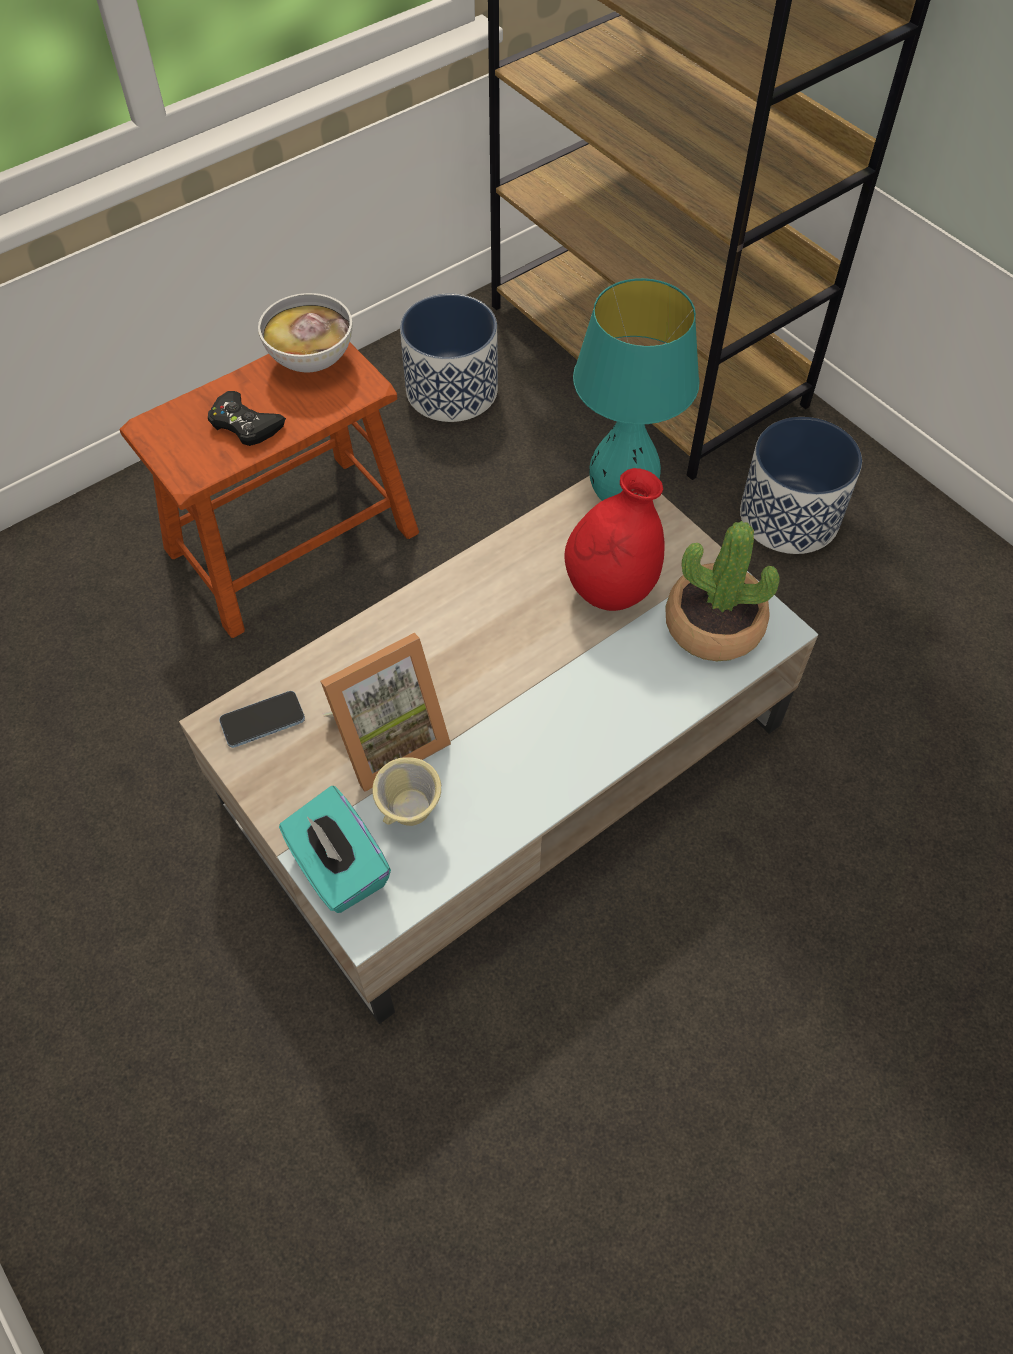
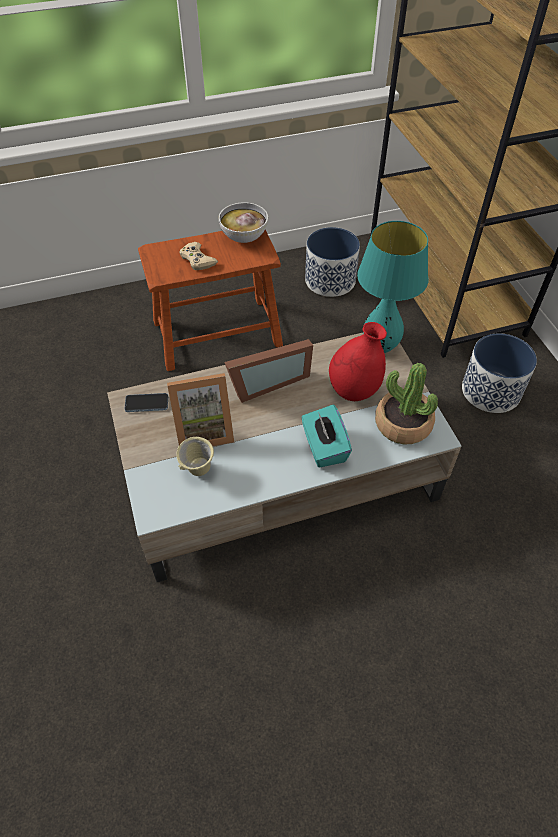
camera: 20 degrees right, 5 degrees down
black game controller [208,391,286,446] -> beige game controller [179,242,218,270]
turquoise tissue box [279,786,391,913] -> turquoise tissue box moved to [301,405,352,468]
none -> picture frame [224,339,313,403]

